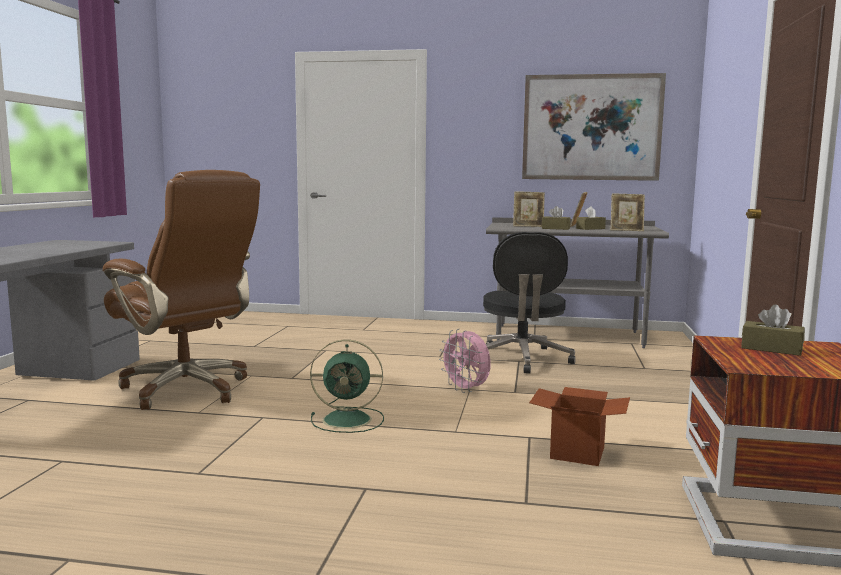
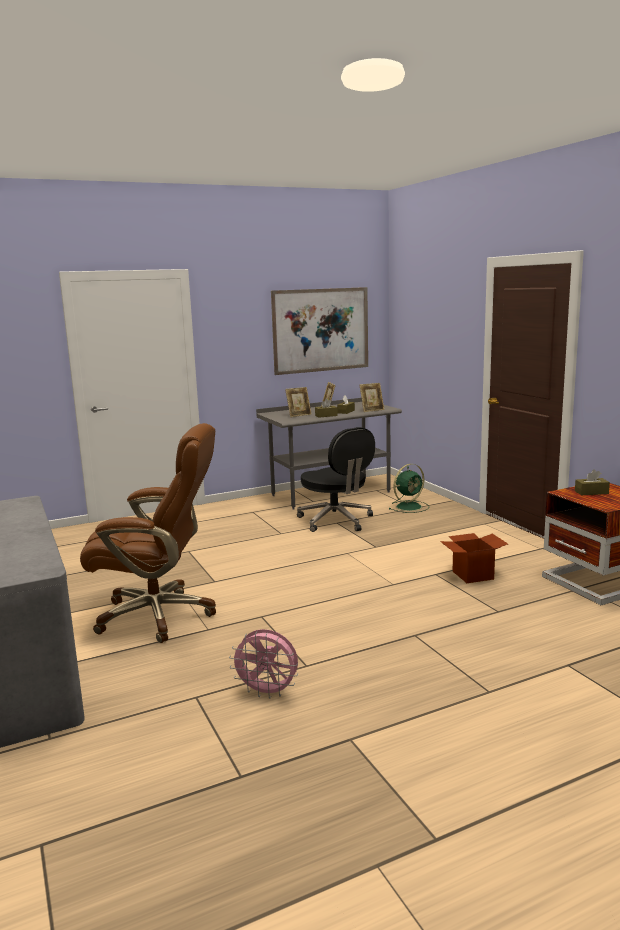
camera: 35 degrees left, 5 degrees up
green fan [310,340,384,433] -> green fan moved to [388,464,429,513]
pink fan [439,329,491,393] -> pink fan moved to [229,629,298,699]

